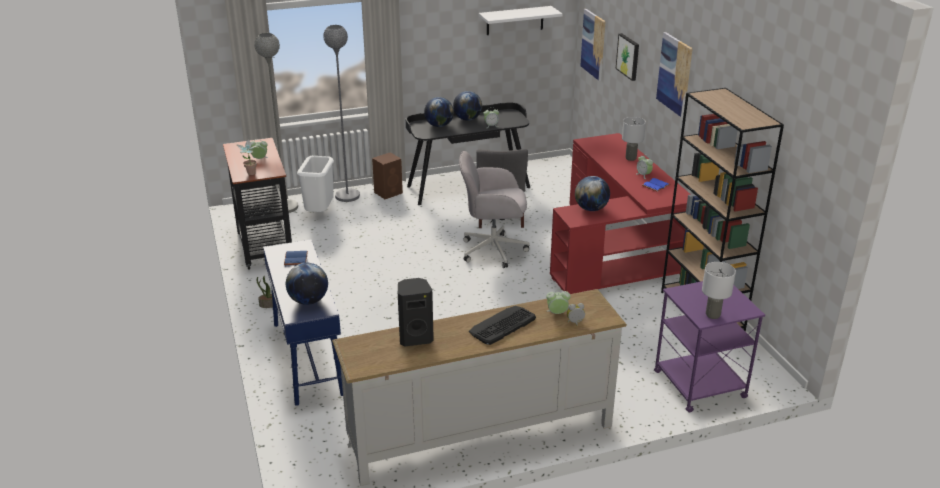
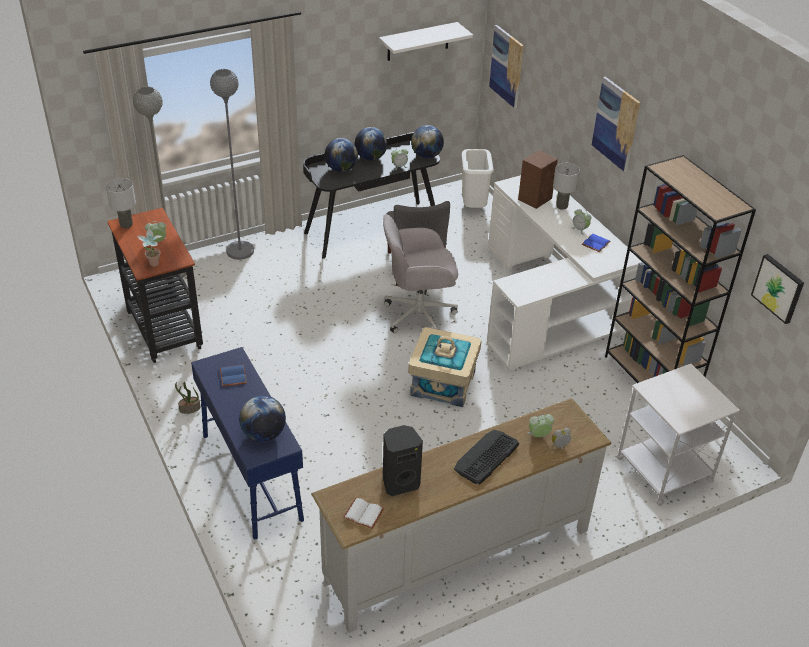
camera: 10 degrees left, 10 degrees up
white trash can [297,156,334,212] -> white trash can moved to [462,149,494,208]
brown speaker [372,152,403,199] -> brown speaker moved to [518,150,558,209]
red desk [550,133,690,294] -> white desk [487,175,642,372]
globe [575,176,610,211] -> globe moved to [411,125,444,158]
picture [616,33,639,81] -> picture moved to [751,254,804,324]
purple cart [654,281,765,413] -> white cart [616,364,740,506]
white table lamp [702,262,736,319] -> white table lamp moved to [106,178,136,228]
none -> white book [343,498,384,529]
none -> beige storage box [408,327,481,407]

